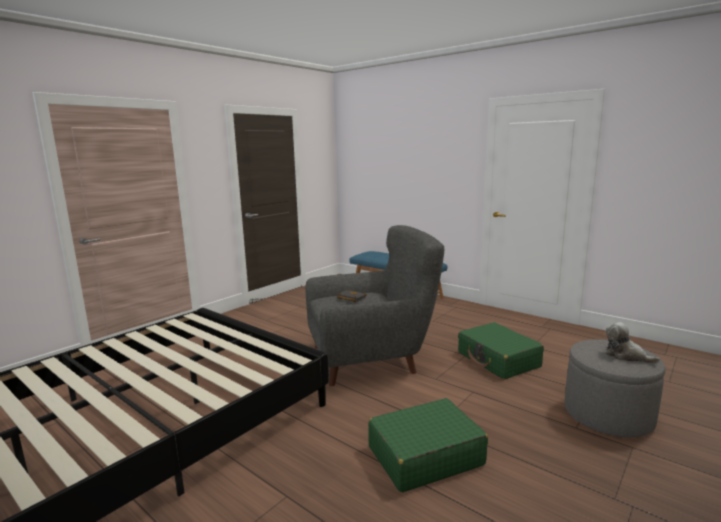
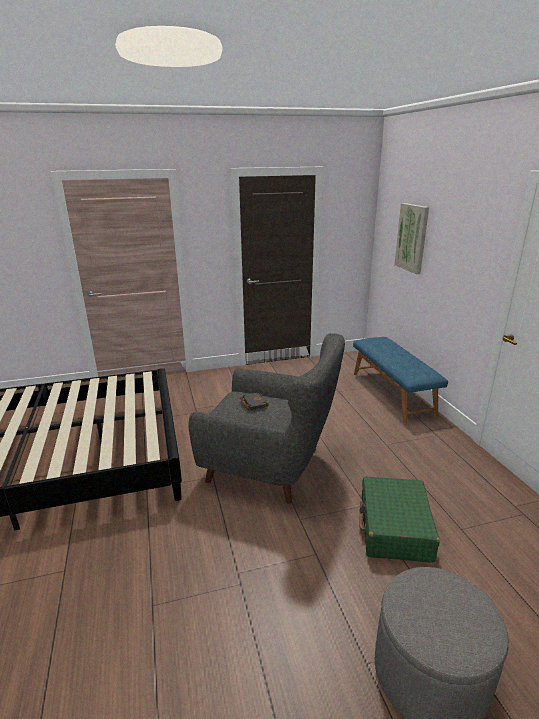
camera: 35 degrees right, 10 degrees up
green suitcase [368,398,488,493] -> none
plush toy [605,322,660,364] -> none
none -> picture [394,203,429,274]

